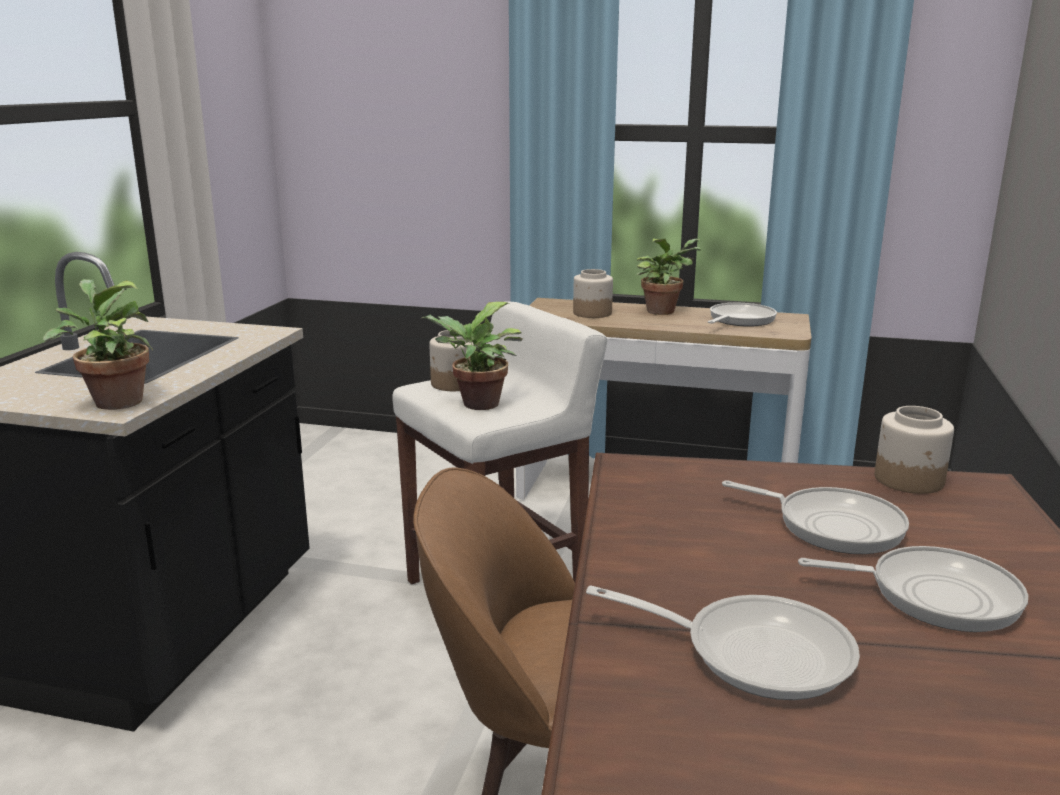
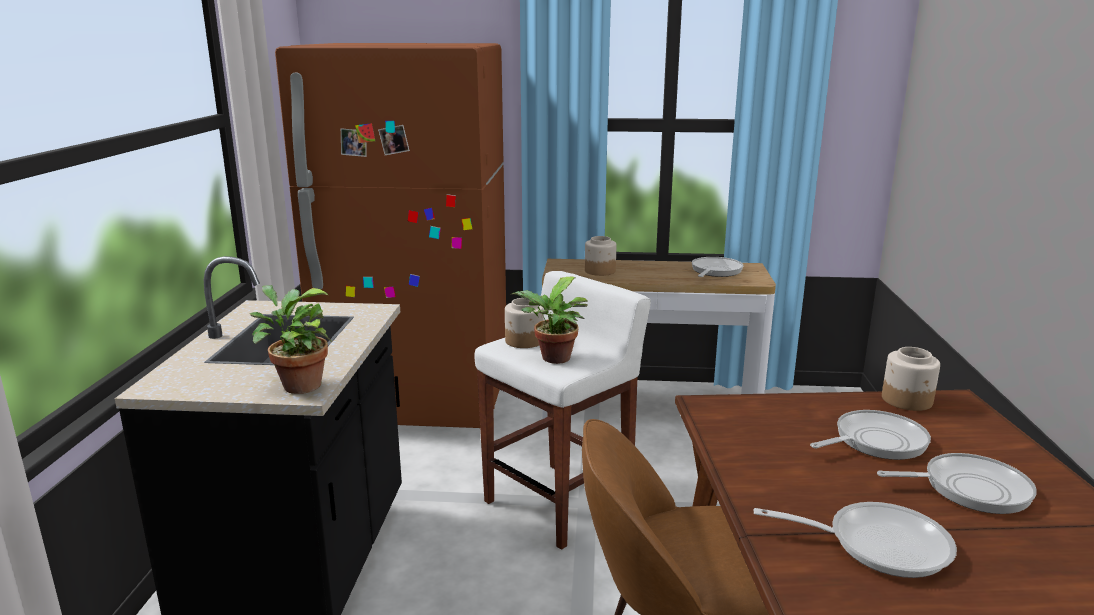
camera: 10 degrees left, 0 degrees up
potted plant [637,238,701,315] -> none
frying pan [722,480,909,554] -> frying pan turned 45 degrees counterclockwise [810,410,931,460]
none -> brown fridge [275,43,506,428]

